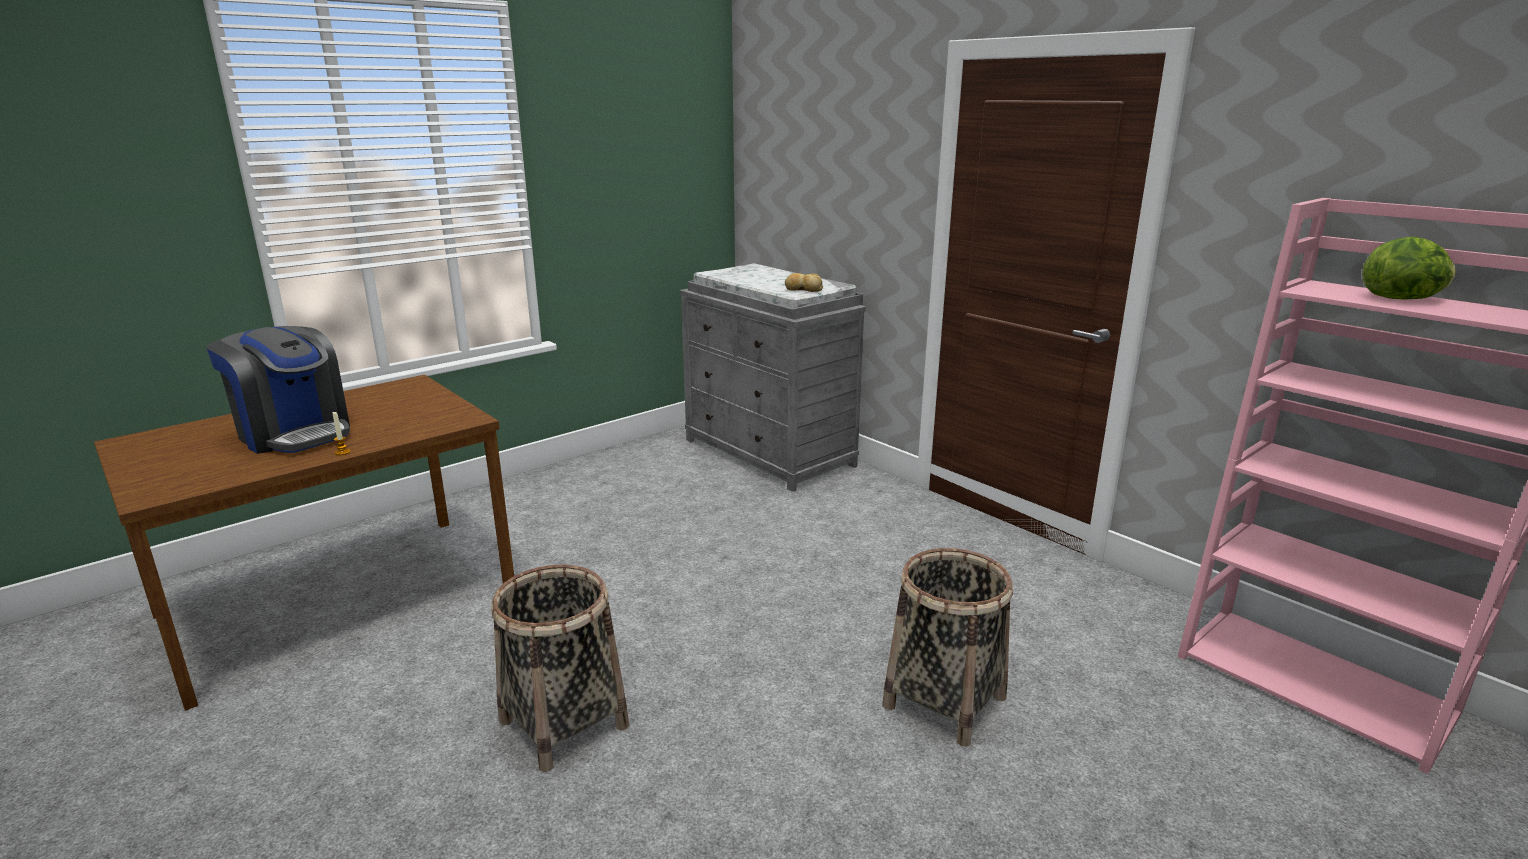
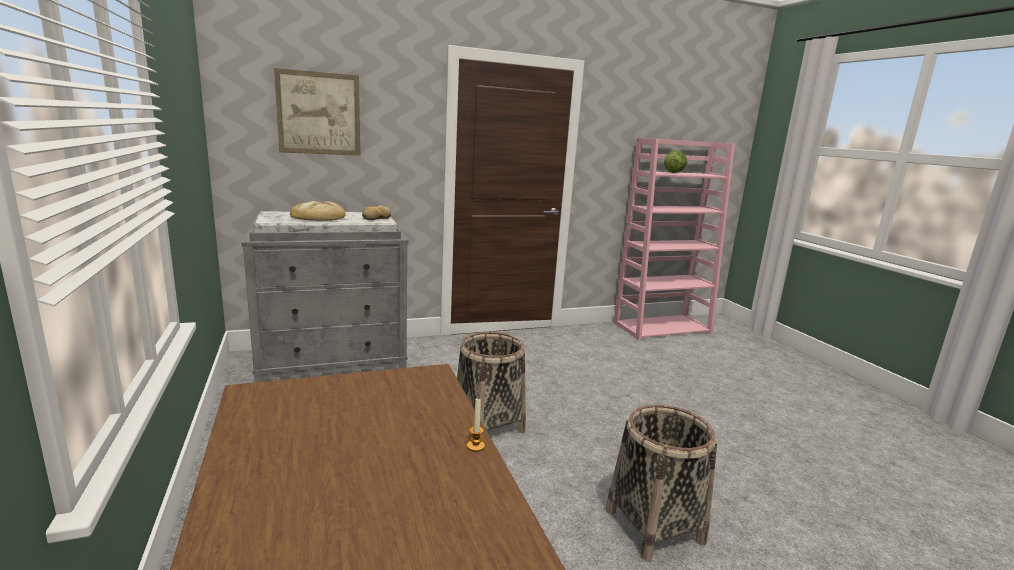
camera: 70 degrees left, 5 degrees down
coffee machine [206,326,350,454] -> none
basket [882,548,1013,746] -> basket moved to [457,332,526,433]
none -> picture [274,68,361,156]
none -> bread [290,201,346,221]

